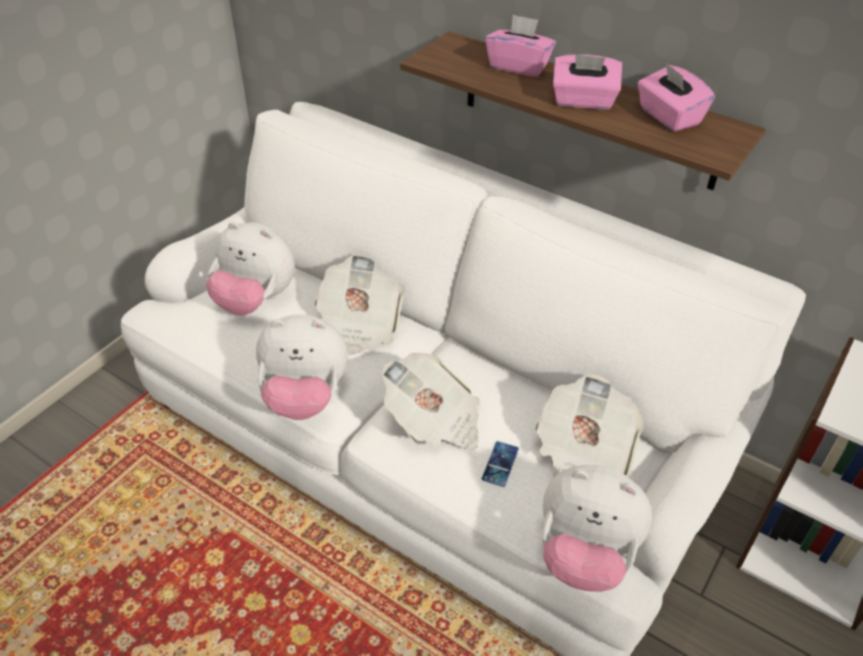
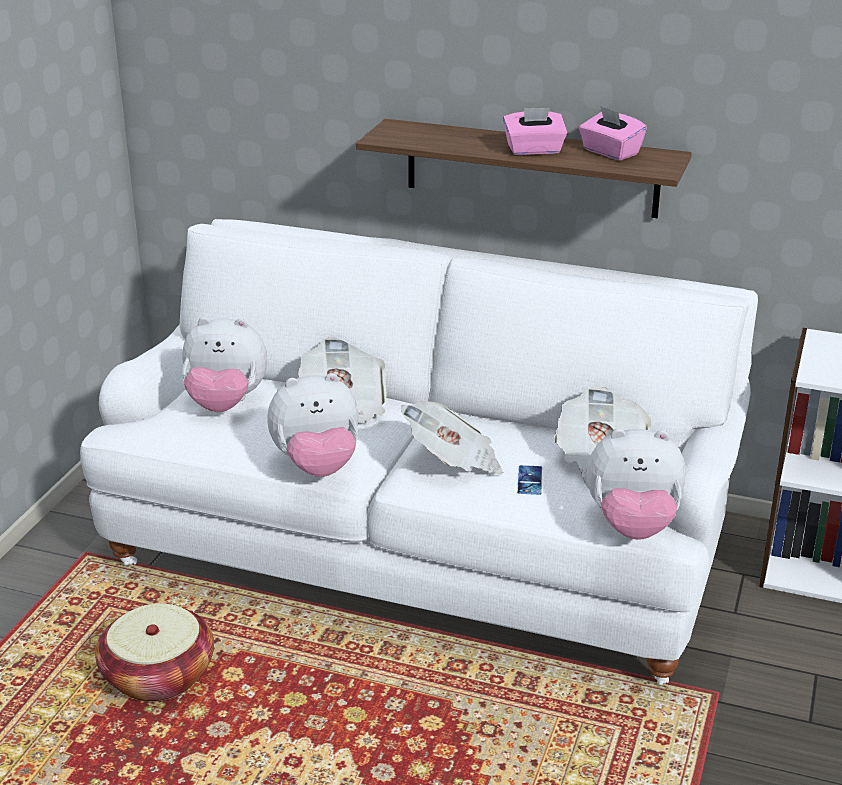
camera: 15 degrees left, 15 degrees down
pink tissue box [485,14,556,77] -> none
none -> basket [95,603,214,702]

